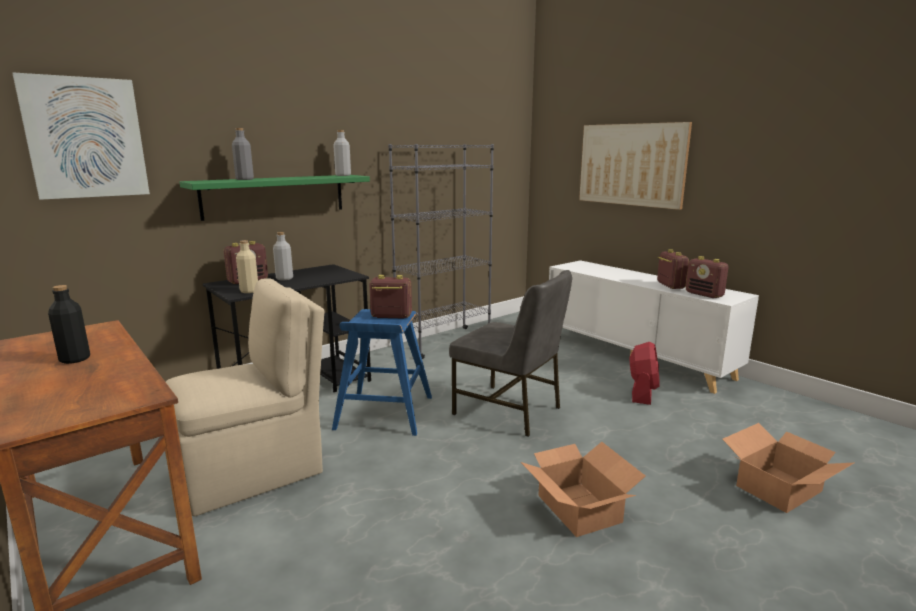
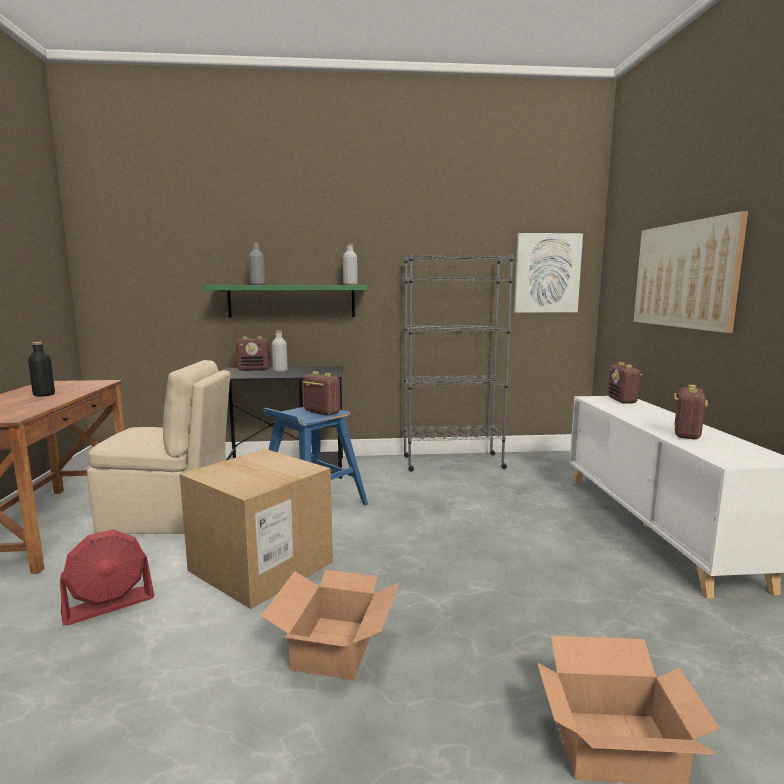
camera: 35 degrees right, 5 degrees down
picture [12,72,150,200] -> picture moved to [514,233,583,313]
beige bottle [236,240,258,293] -> none
grey chair [449,270,572,437] -> none
red fan [630,342,660,405] -> red fan moved to [60,529,155,626]
radio [686,256,729,298] -> radio moved to [608,362,642,404]
none -> cardboard box [180,449,333,609]

